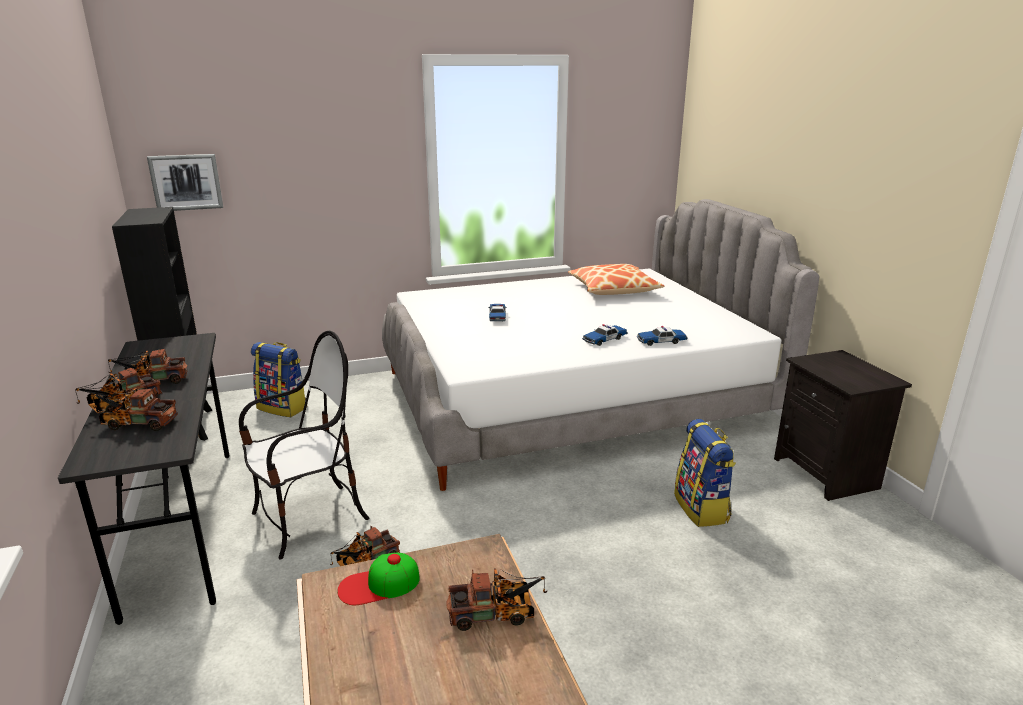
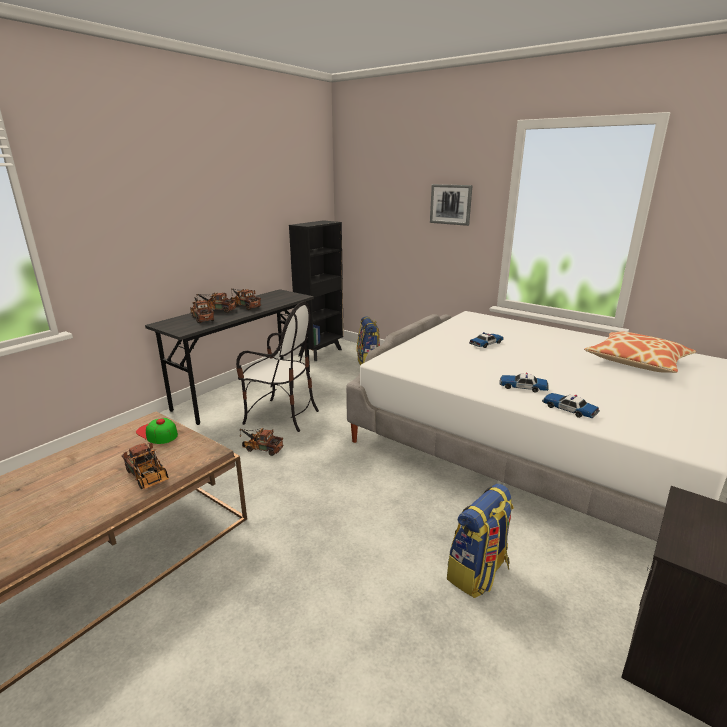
camera: 55 degrees right, 0 degrees up
picture [147,154,223,211] -> picture moved to [430,184,473,226]

